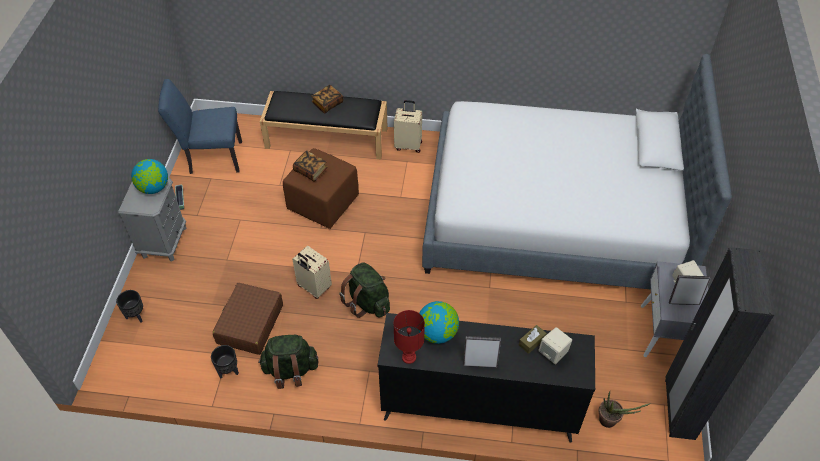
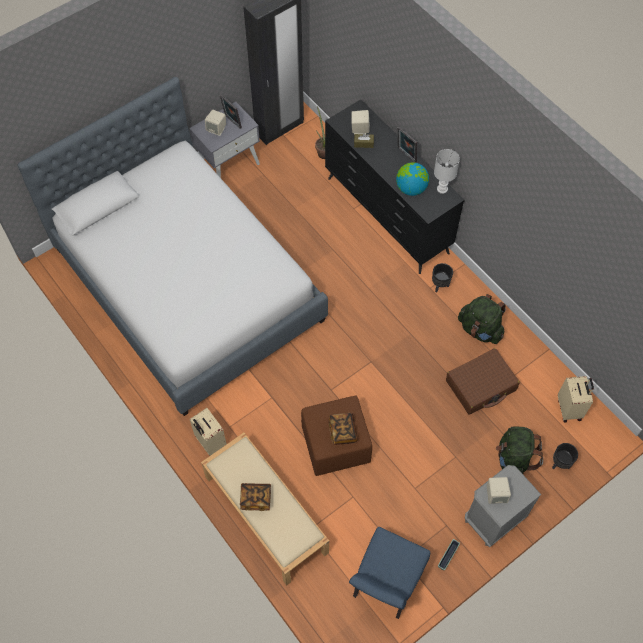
camera: 135 degrees left, 10 degrees up
globe [131,159,168,194] -> beige speaker [487,477,511,504]
blue chair [158,79,242,174] -> blue chair turned 75 degrees clockwise [349,527,430,619]
black planter [211,345,239,378] -> black planter moved to [432,263,453,293]
black bench [260,91,388,159] -> beige bench [201,433,329,585]
beige suitcase [292,246,332,299] -> beige suitcase moved to [558,376,594,422]
green backpack [339,262,390,318] -> green backpack moved to [496,427,544,474]
red table lamp [394,310,425,364] -> white table lamp [434,149,460,194]

